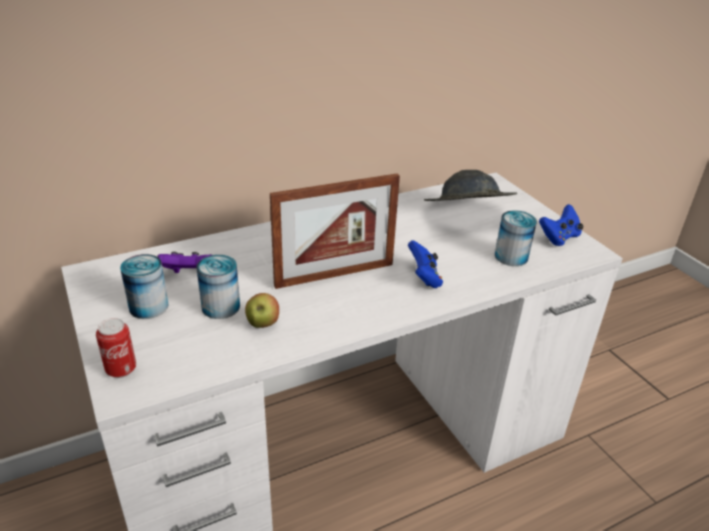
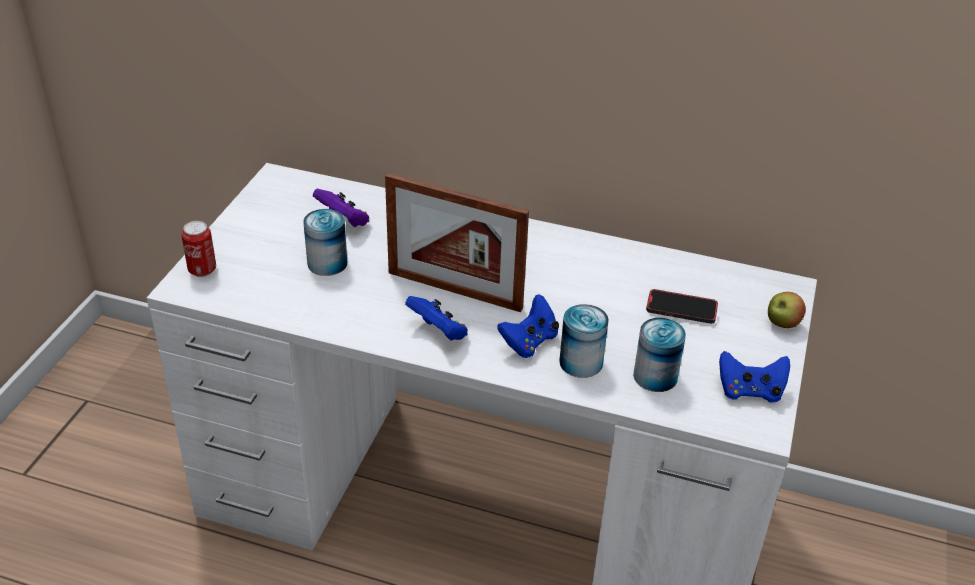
camera: 45 degrees right, 5 degrees up
can [120,254,168,319] -> can moved to [559,304,609,378]
apple [245,293,279,328] -> apple moved to [768,292,806,328]
grey hat [424,170,517,201] -> phone [646,289,718,324]
none -> blue game controller [405,296,468,341]

